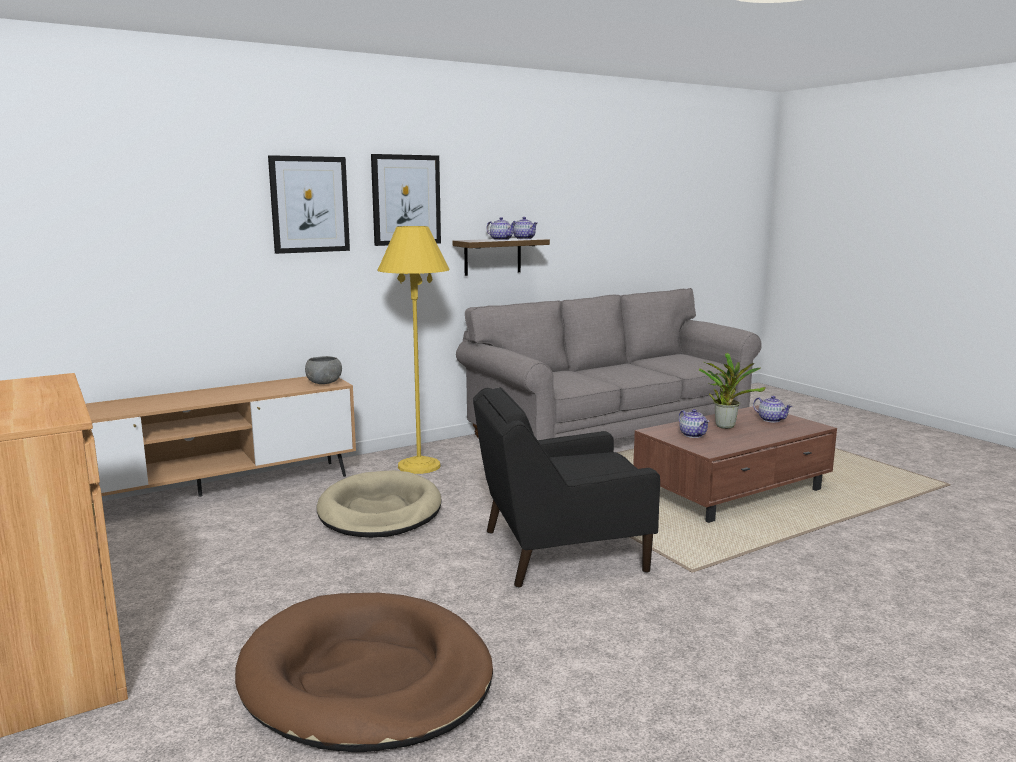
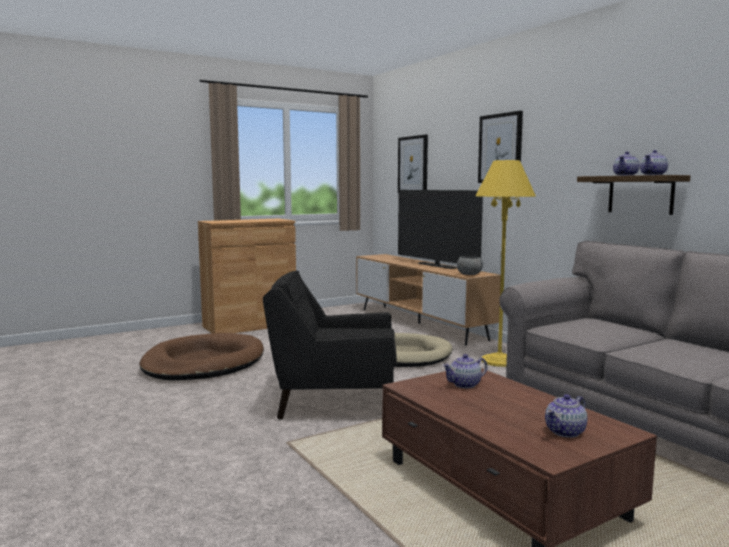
camera: 90 degrees right, 5 degrees down
picture [371,154,441,246] -> picture moved to [398,135,428,193]
black armchair [473,387,660,588] -> black armchair turned 75 degrees counterclockwise [263,270,397,420]
potted plant [699,353,766,429] -> none
none -> television [398,190,483,269]

